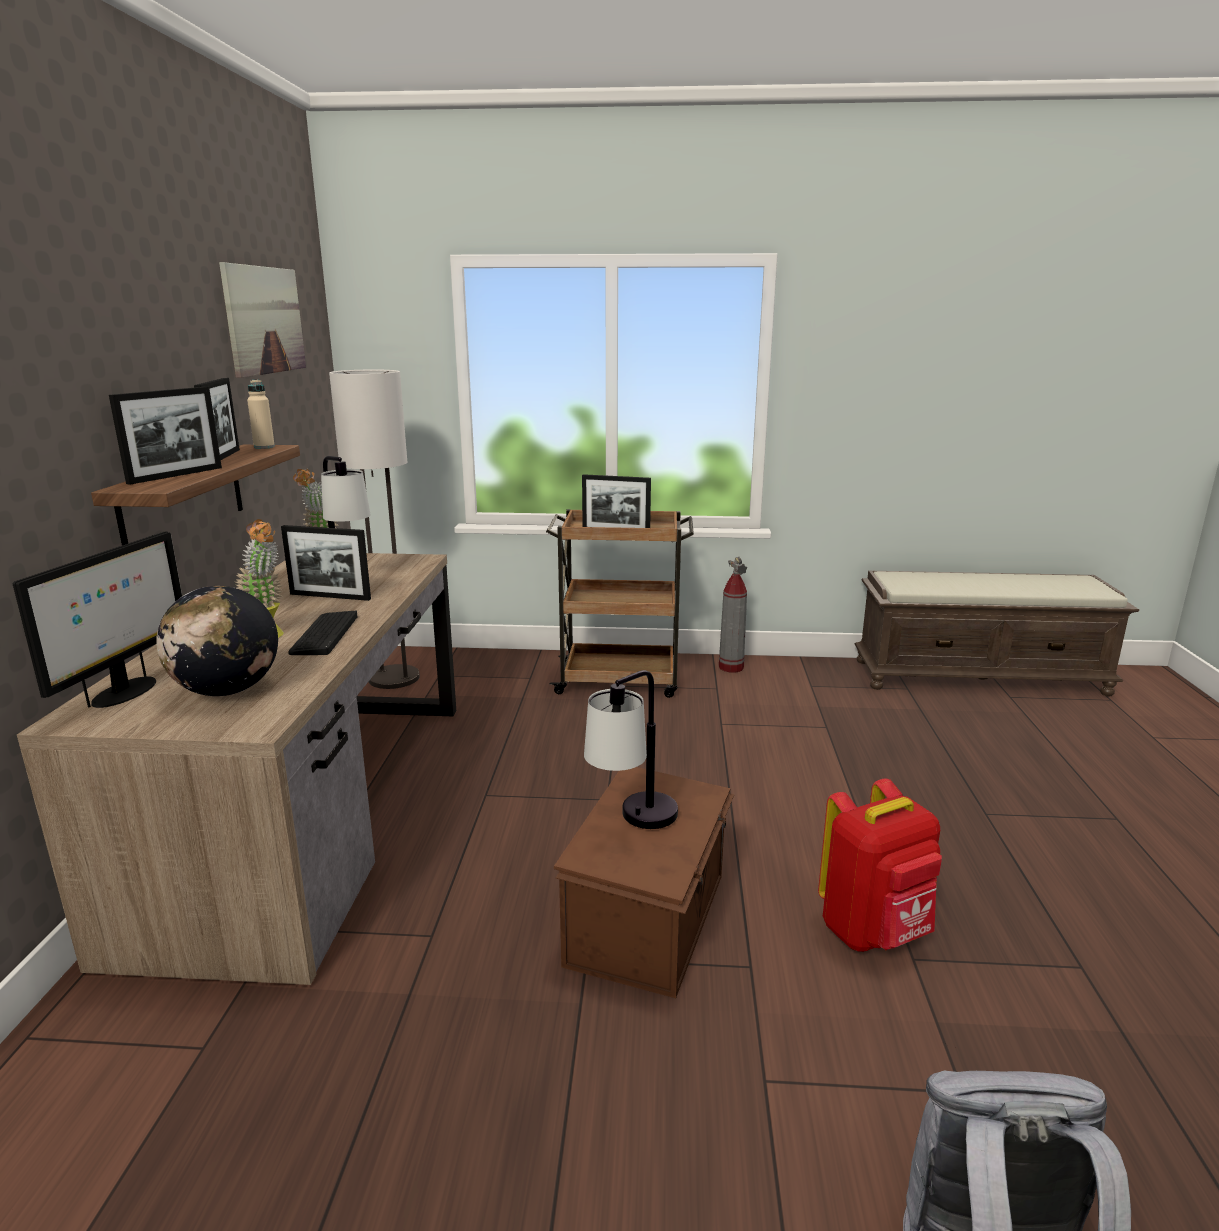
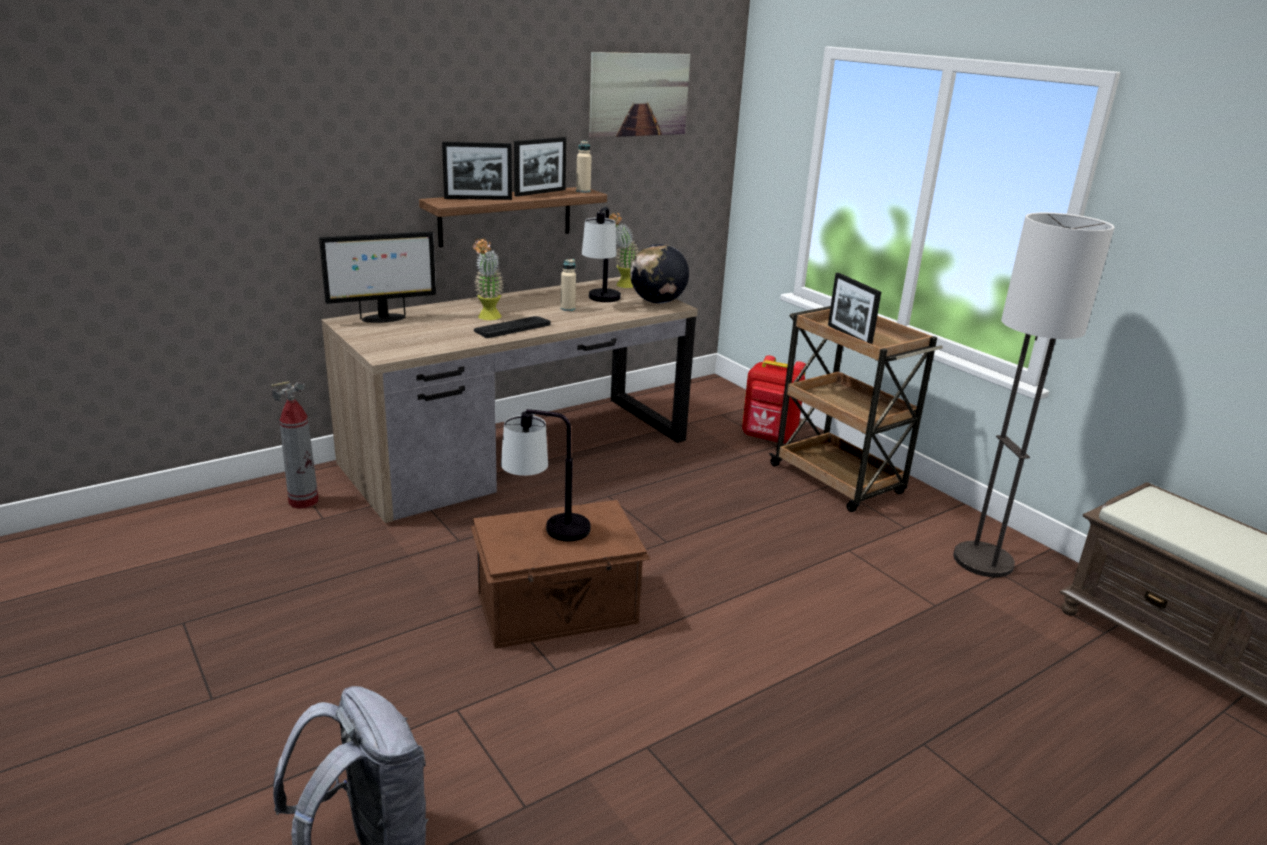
camera: 50 degrees right, 5 degrees up
globe [156,586,278,696] -> globe moved to [630,244,689,303]
picture frame [281,525,371,601] -> beige bottle [560,259,576,311]
floor lamp [329,370,420,689] -> floor lamp moved to [953,212,1115,577]
fire extinguisher [719,557,747,673] -> fire extinguisher moved to [271,381,319,509]
red backpack [818,779,942,952] -> red backpack moved to [742,355,806,444]

